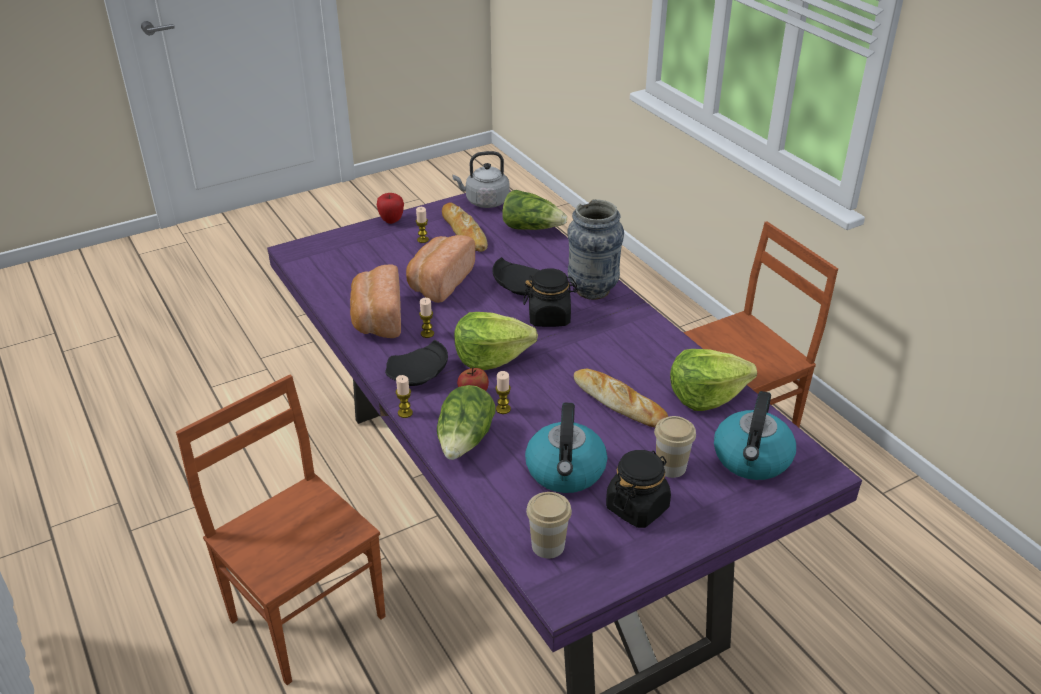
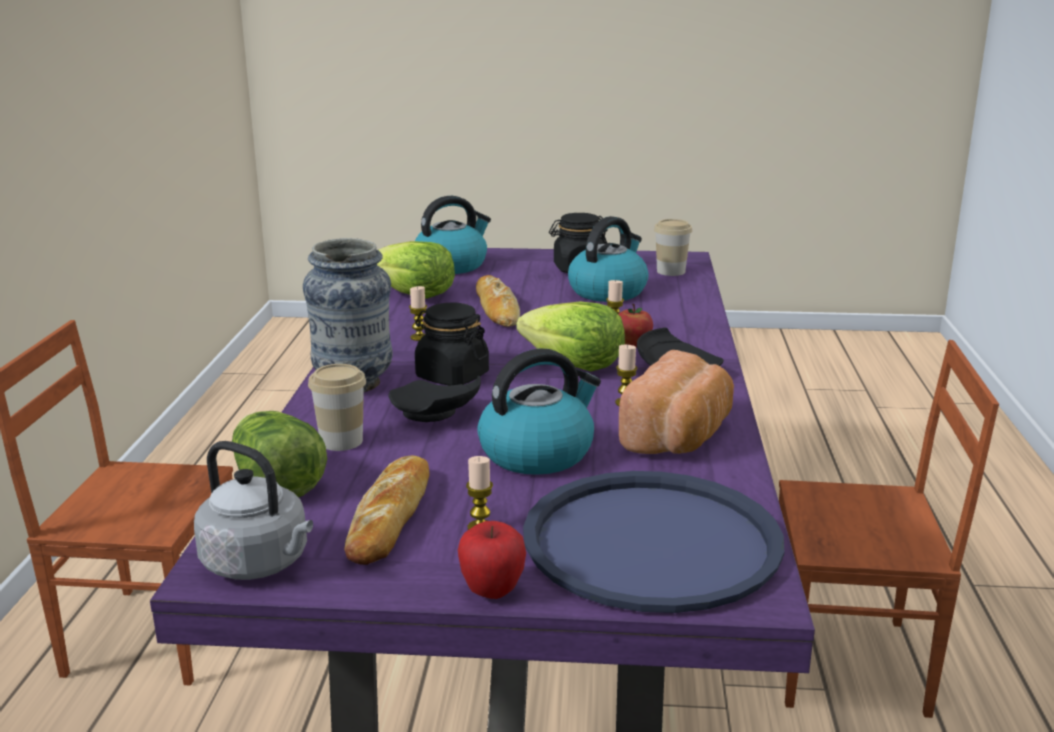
camera: 145 degrees left, 15 degrees down
brown chair [176,375,386,685] -> brown chair turned 75 degrees counterclockwise [779,340,999,718]
candle [396,375,413,418] -> candle moved to [409,286,427,341]
bread [406,235,475,303] -> kettle [477,348,601,475]
lettuce [437,385,496,460] -> none
cup [654,416,696,478] -> cup moved to [308,364,366,451]
none -> blue tray [523,471,784,613]

